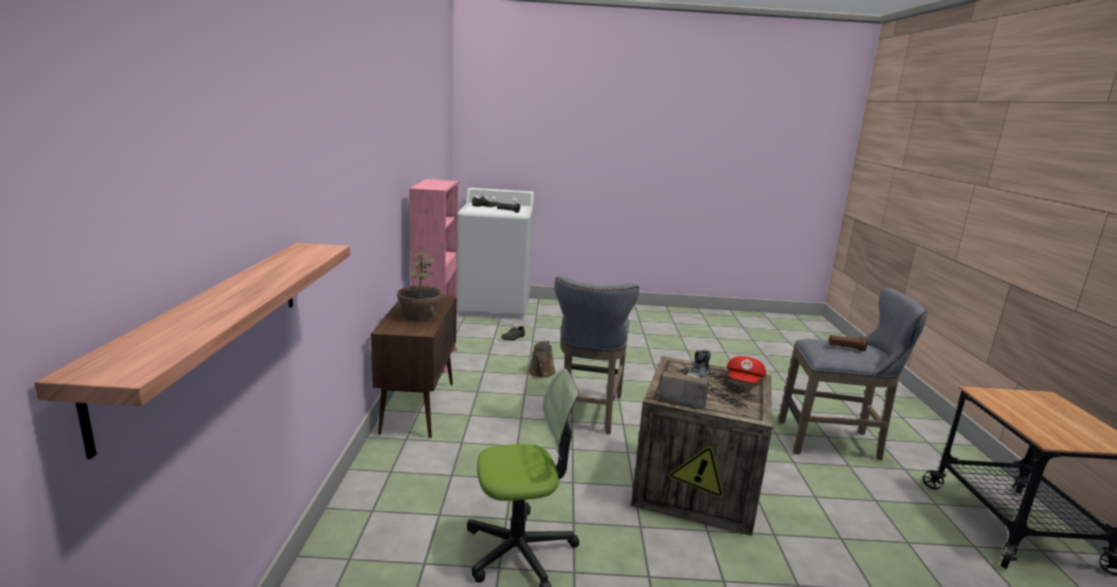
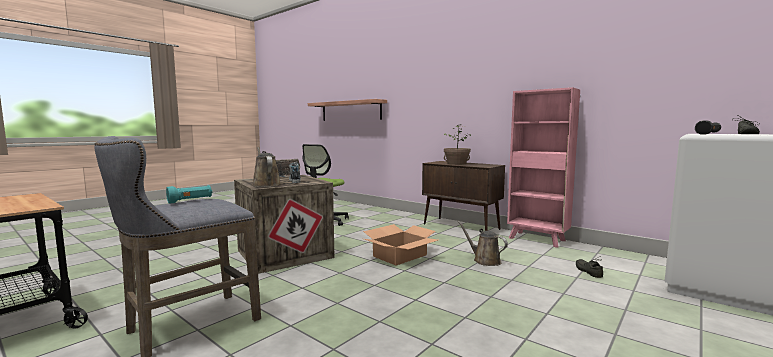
camera: 130 degrees right, 10 degrees down
grey stool [555,276,639,434] -> cardboard box [363,224,438,266]
red cap [726,356,766,383] -> brown watering can [252,147,281,187]
brown flashlight [829,335,868,351] -> turquoise flashlight [166,185,212,204]

